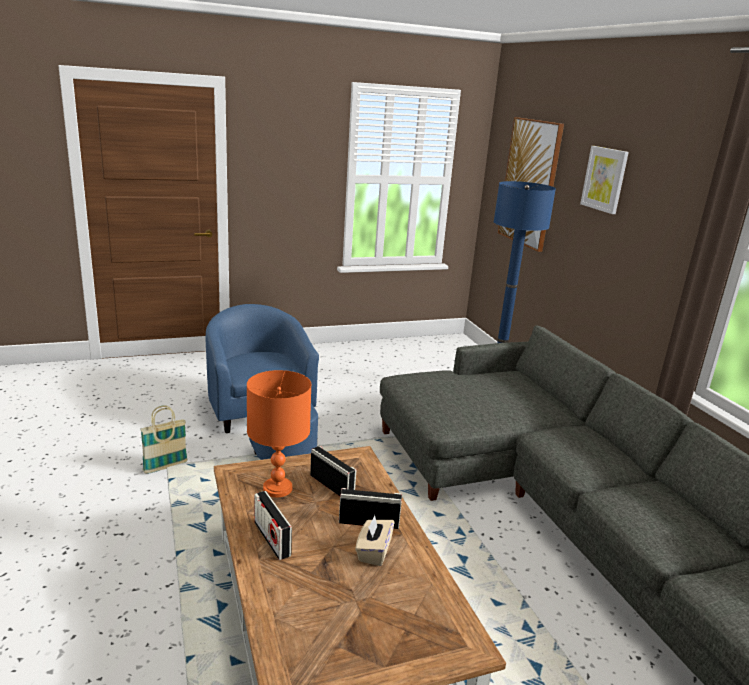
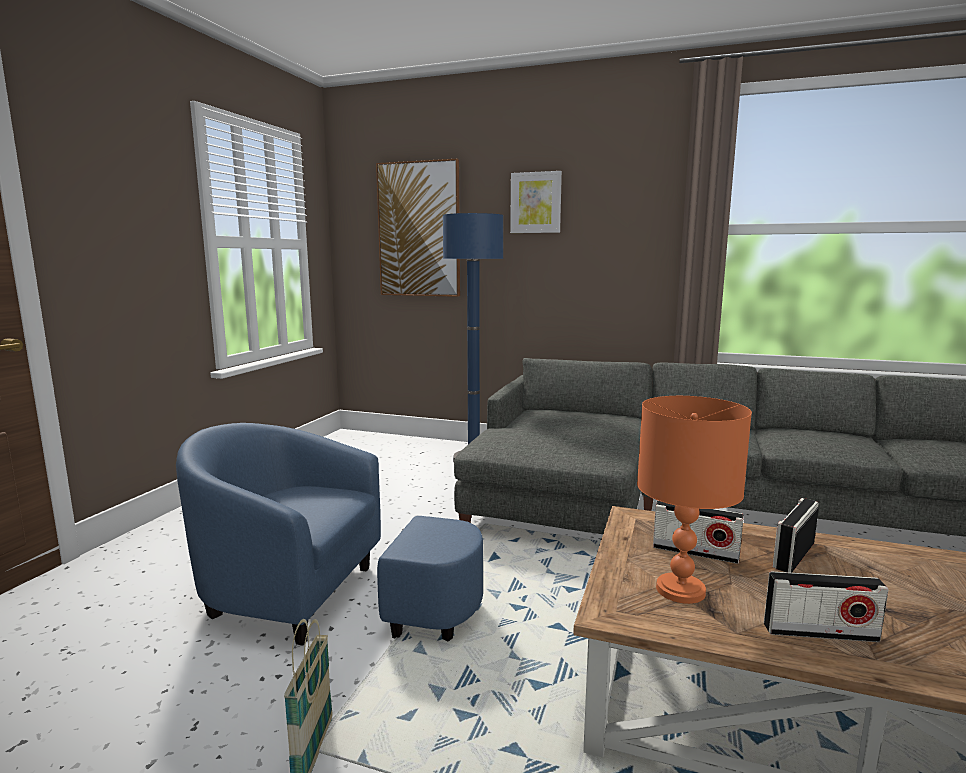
camera: 50 degrees left, 10 degrees down
radio [310,446,356,496] -> radio turned 150 degrees counterclockwise [653,501,744,564]
beige tissue box [355,515,395,566] -> none

